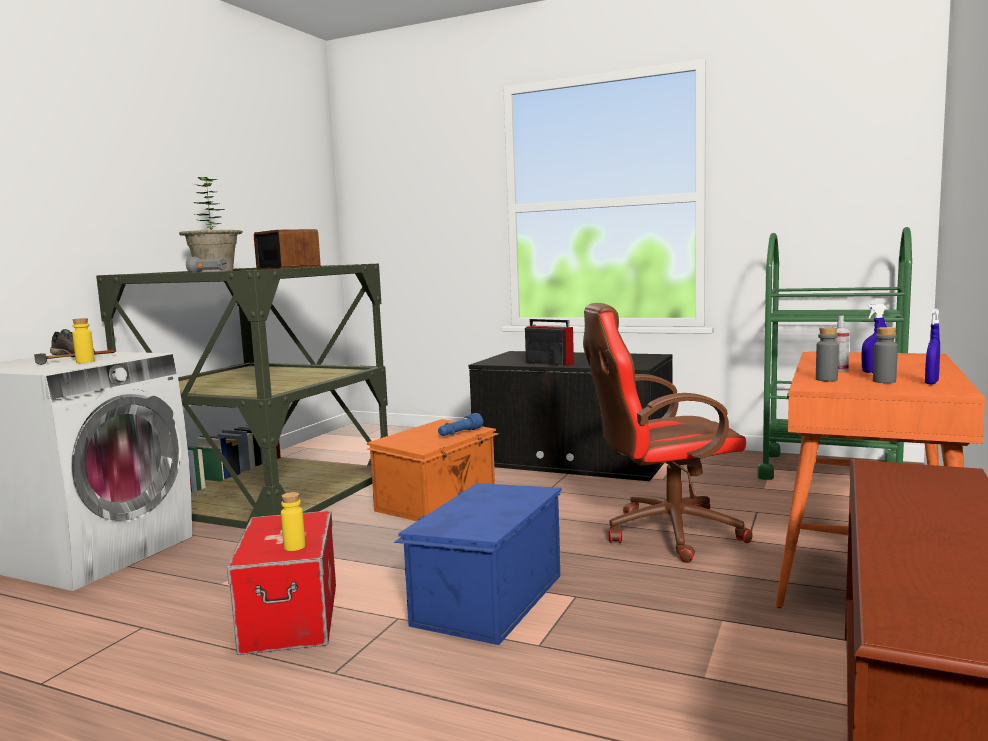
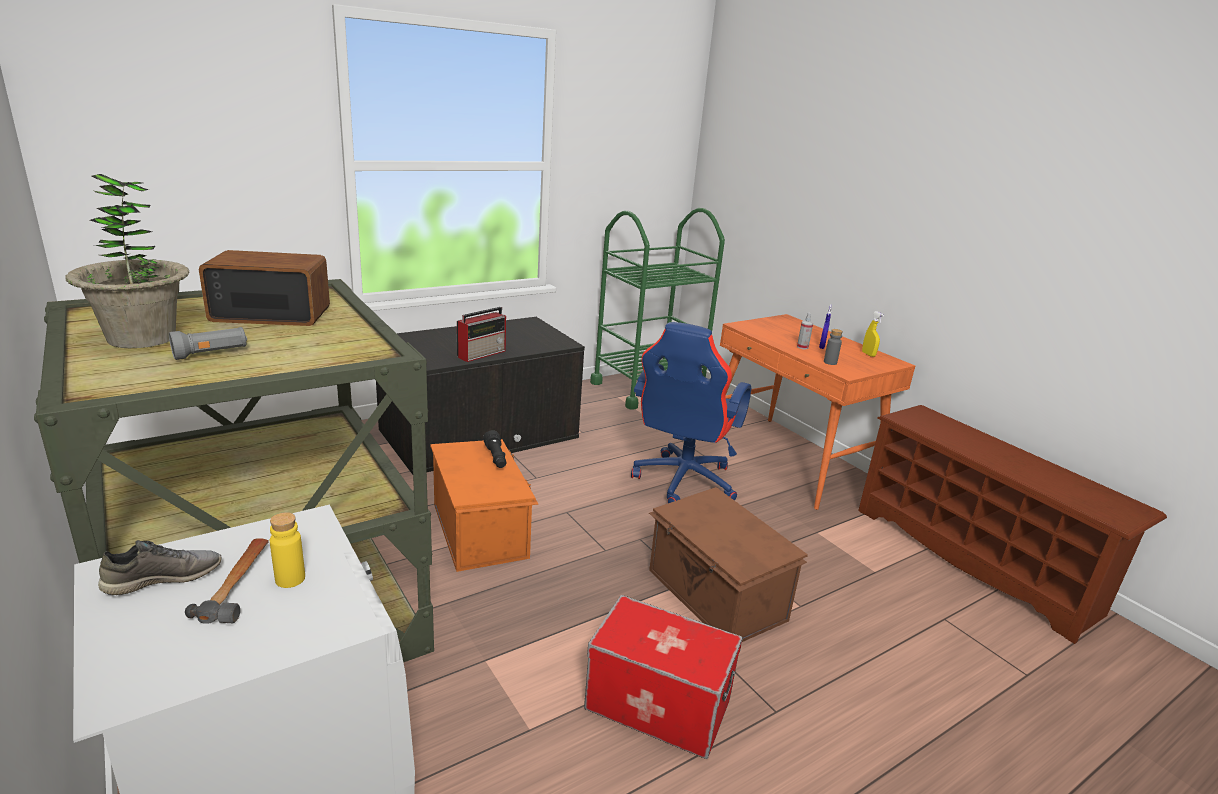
camera: 60 degrees left, 15 degrees up
yellow bottle [281,492,305,551] -> none
blue storage box [394,483,562,645] -> brown storage box [649,487,808,642]
blue flashlight [438,413,483,436] -> black flashlight [483,430,506,468]
radio [525,319,574,366] -> radio turned 150 degrees clockwise [457,307,506,362]
brown office chair [583,303,753,563] -> blue office chair [631,322,751,503]
grey bottle [873,327,898,383] -> none
blue spray bottle [925,308,940,385] -> yellow spray bottle [862,311,884,357]

